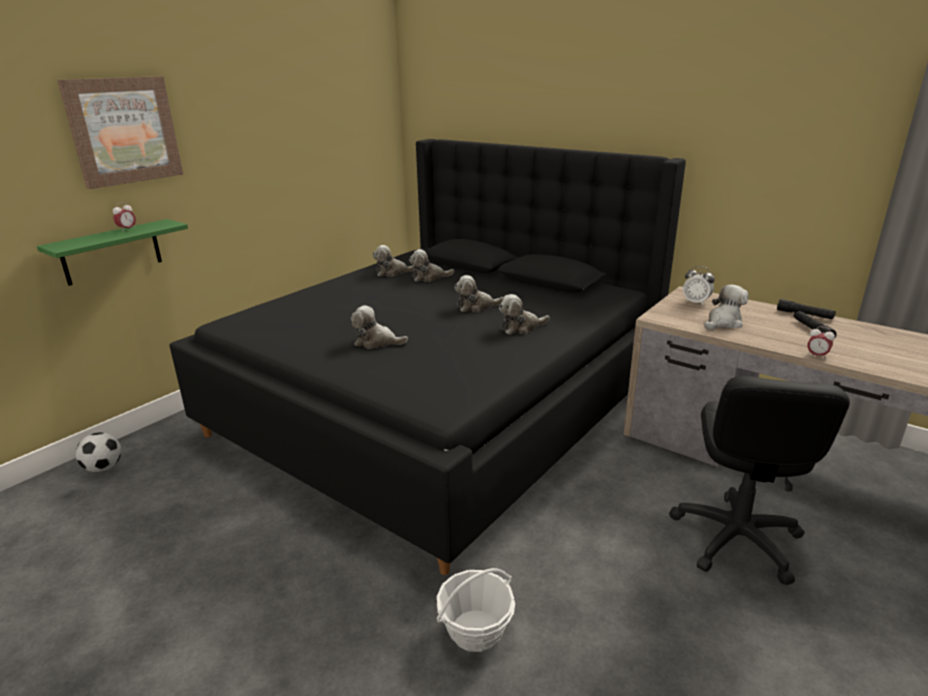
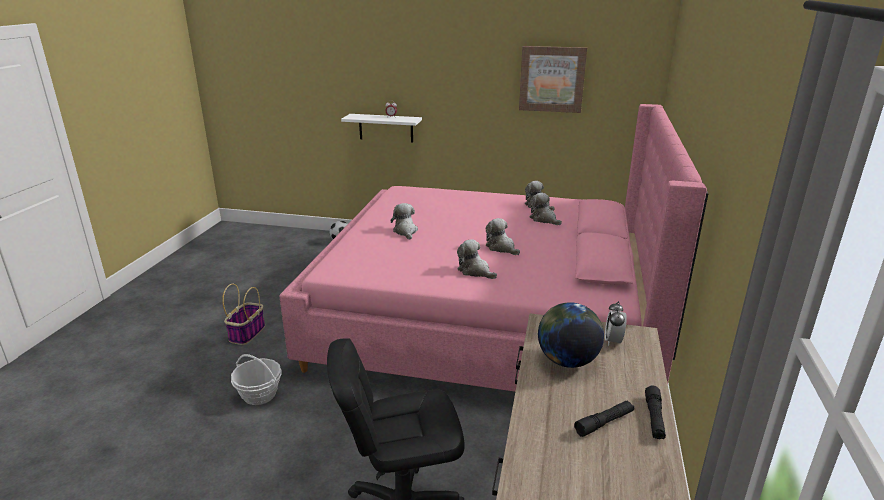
camera: 65 degrees right, 0 degrees up
green shelf [37,219,188,286] -> white shelf [341,114,422,142]
picture [57,76,183,189] -> picture moved to [519,46,587,113]
black bed [170,139,686,575] -> pink bed [279,104,709,392]
plush toy [704,285,748,330] -> globe [538,302,604,368]
alarm clock [807,326,835,358] -> none
none -> basket [222,284,265,345]

